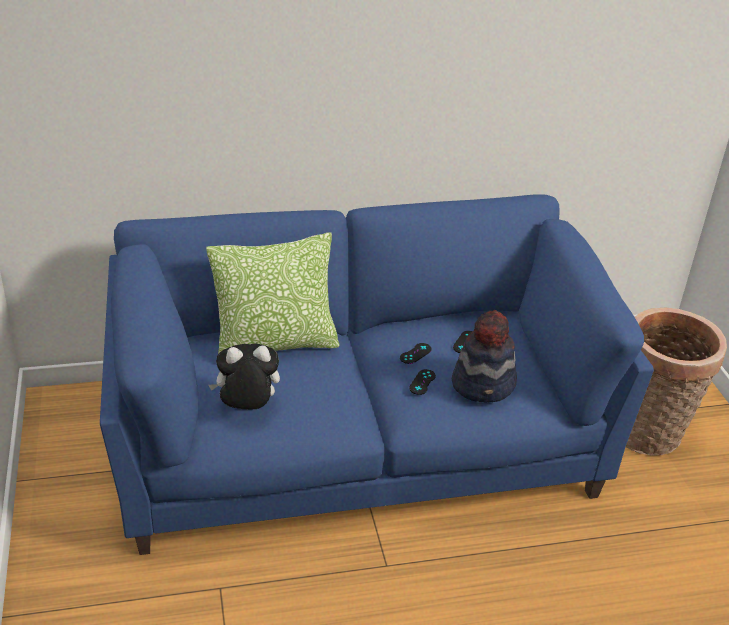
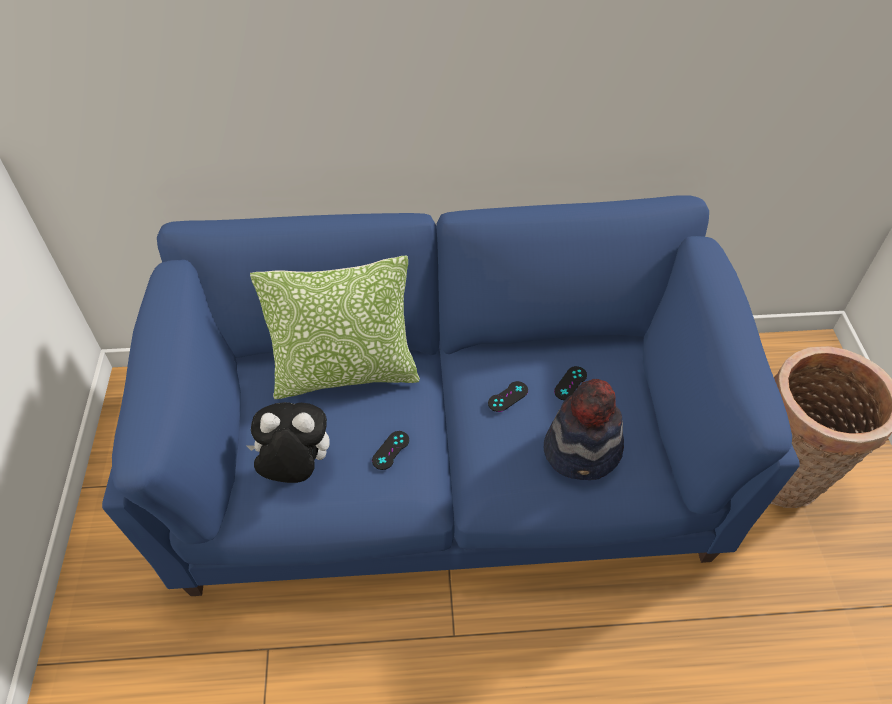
camera: 10 degrees right, 15 degrees up
black game controller [409,369,436,395] -> black game controller moved to [372,431,409,470]

